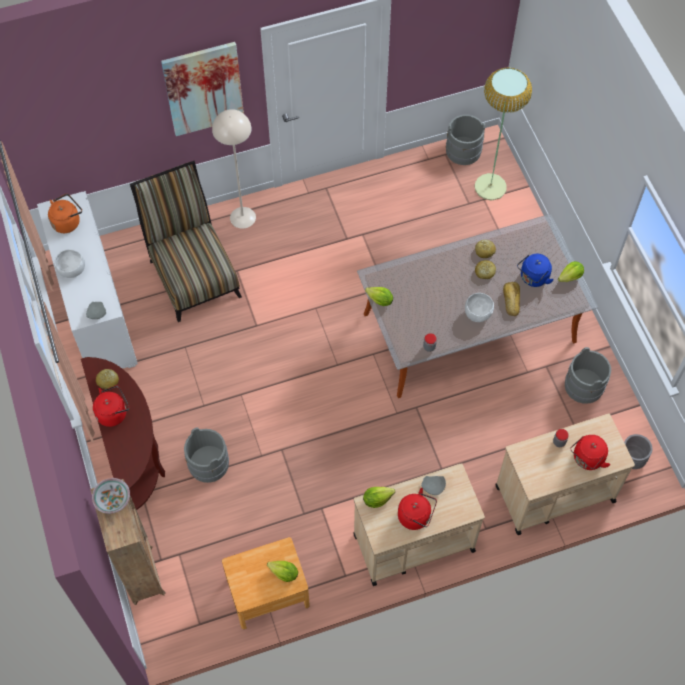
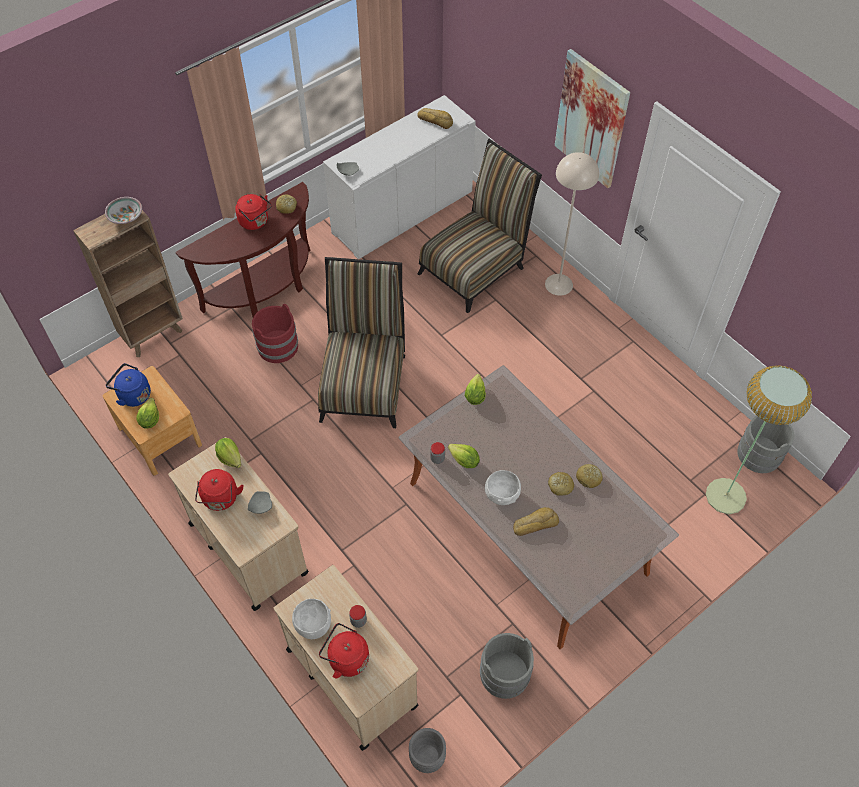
camera: 70 degrees right, 5 degrees down
orange kettle [48,194,82,233] -> bread [417,108,453,129]
white bowl [54,249,85,278] -> white bowl moved to [292,599,331,639]
grey bucket [184,428,229,483] -> red bucket [252,304,298,363]
blue kettle [517,254,554,287] -> blue kettle moved to [106,363,151,407]
lettuce [558,261,584,282] -> lettuce moved to [448,444,480,468]
none -> chair [318,257,405,428]

